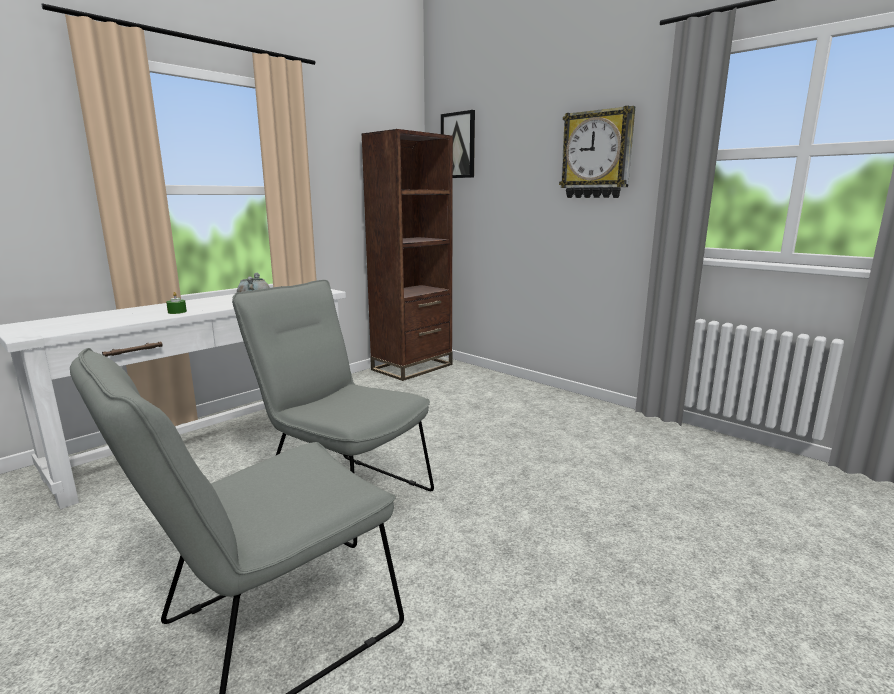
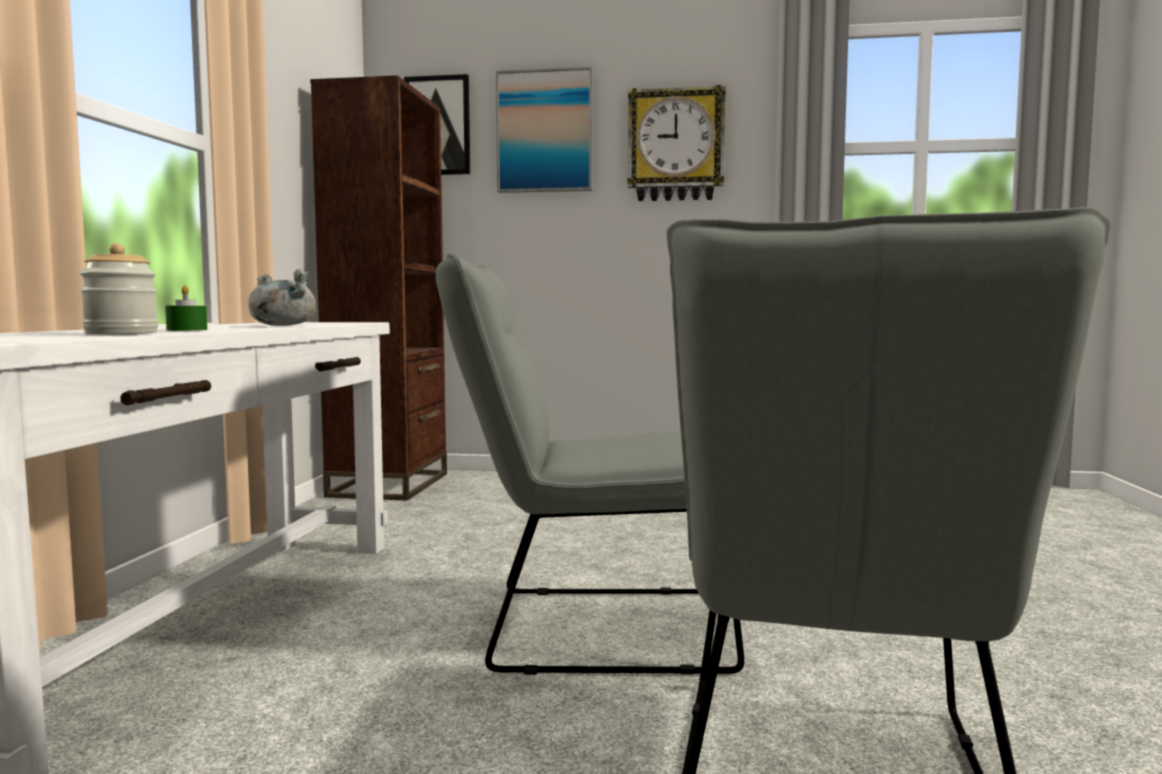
camera: 35 degrees left, 10 degrees down
none -> jar [80,243,158,334]
none -> picture [496,67,593,193]

